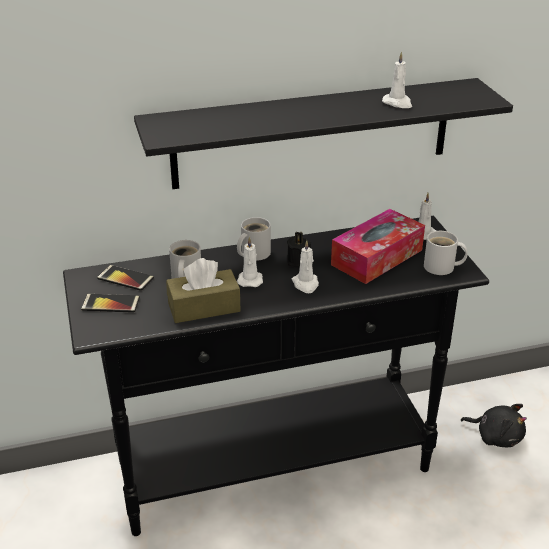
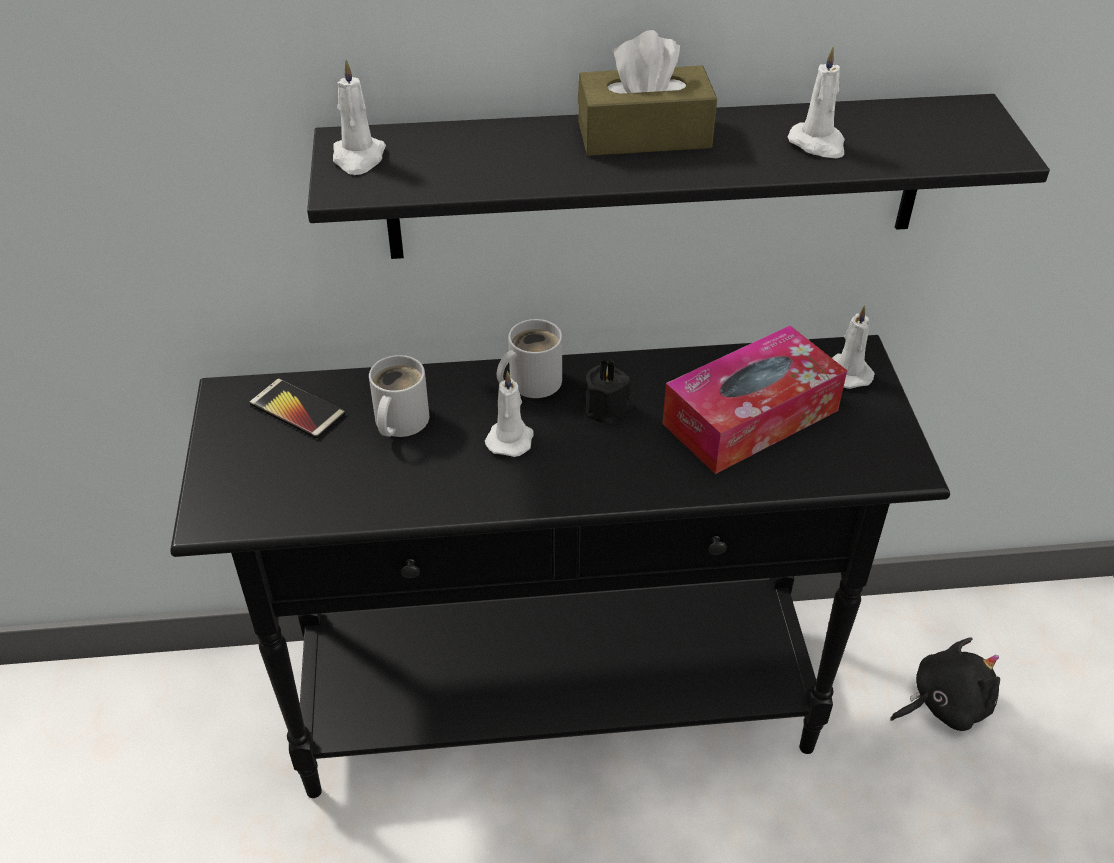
camera: 10 degrees right, 10 degrees up
phone [81,294,140,313] -> none
brown tissue box [166,258,241,323] -> brown tissue box moved to [578,30,717,156]
white candle [292,240,319,293] -> white candle moved to [333,60,386,175]
white mug [424,231,467,275] -> none
black plush toy [461,404,527,447] -> black plush toy turned 60 degrees counterclockwise [890,637,1000,731]

